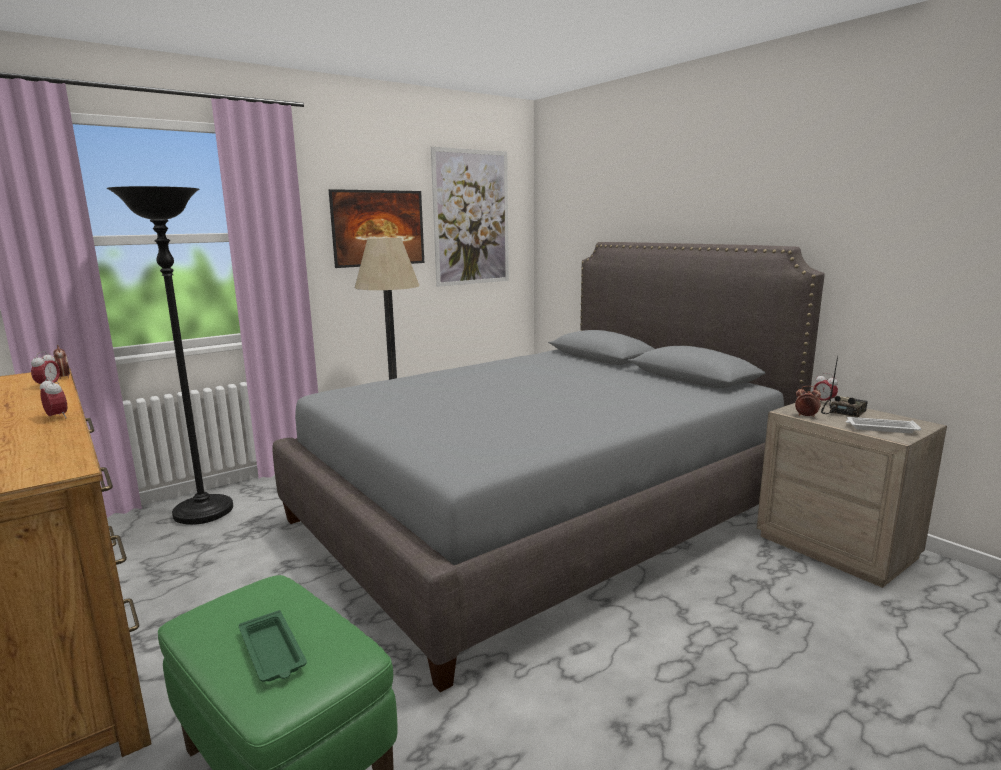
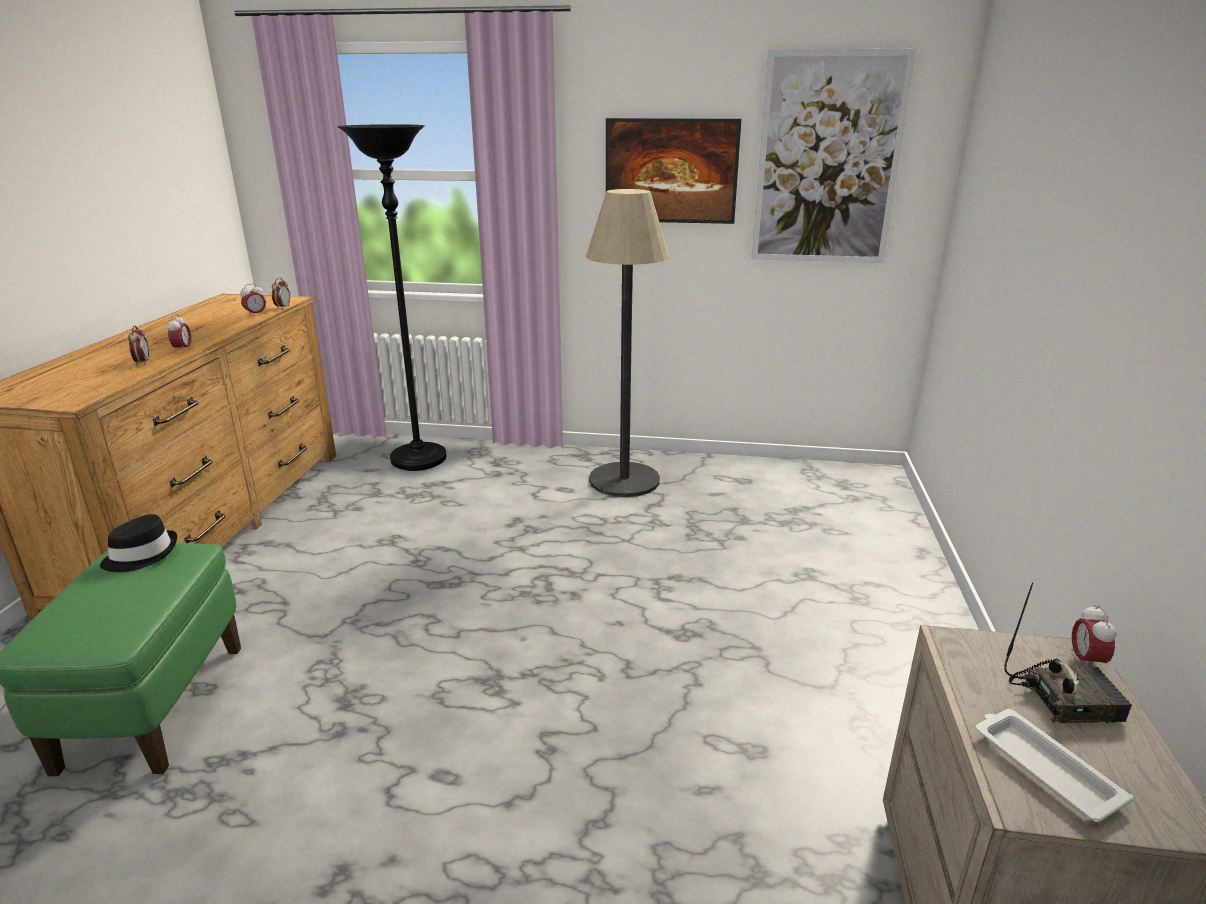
camera: 45 degrees right, 10 degrees up
green tray [239,610,307,682] -> none
grey bed [273,242,825,692] -> none
alarm clock [795,386,821,417] -> alarm clock moved to [128,326,150,365]
none -> black hat [100,514,177,572]

